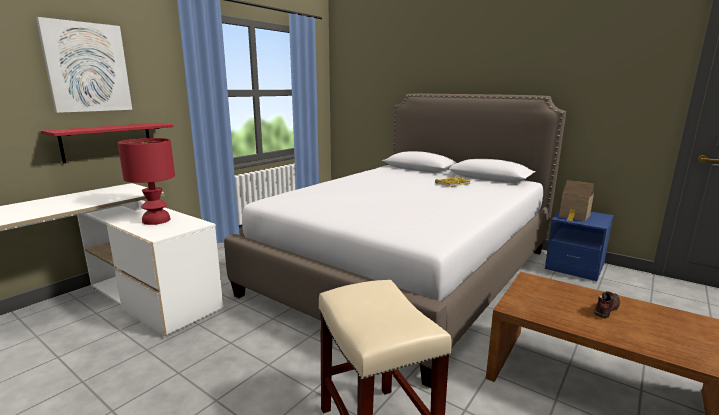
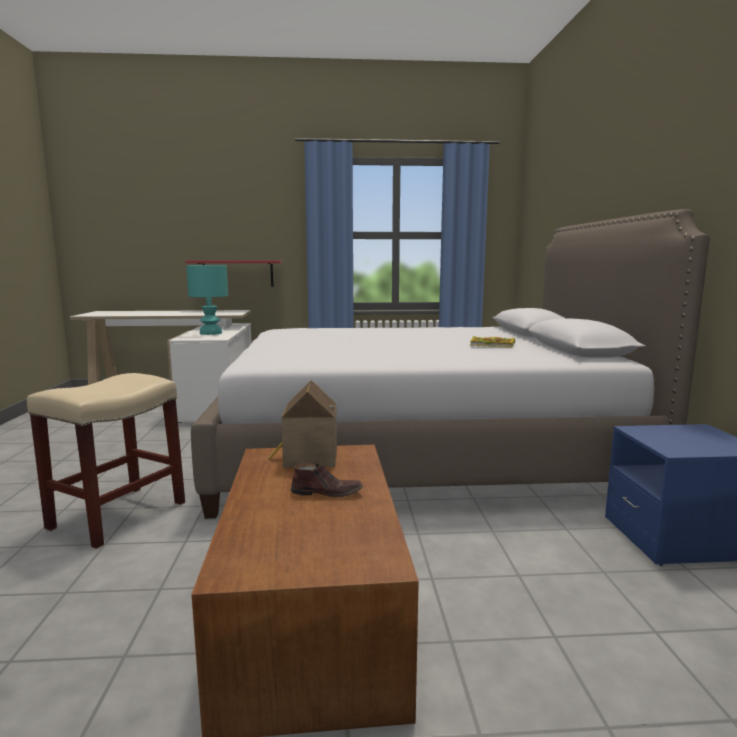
camera: 50 degrees right, 5 degrees down
picture [36,17,132,113] -> none
red table lamp [118,138,175,225] -> turquoise table lamp [186,265,228,335]
toy house [559,180,594,222] -> toy house moved to [268,380,337,468]

